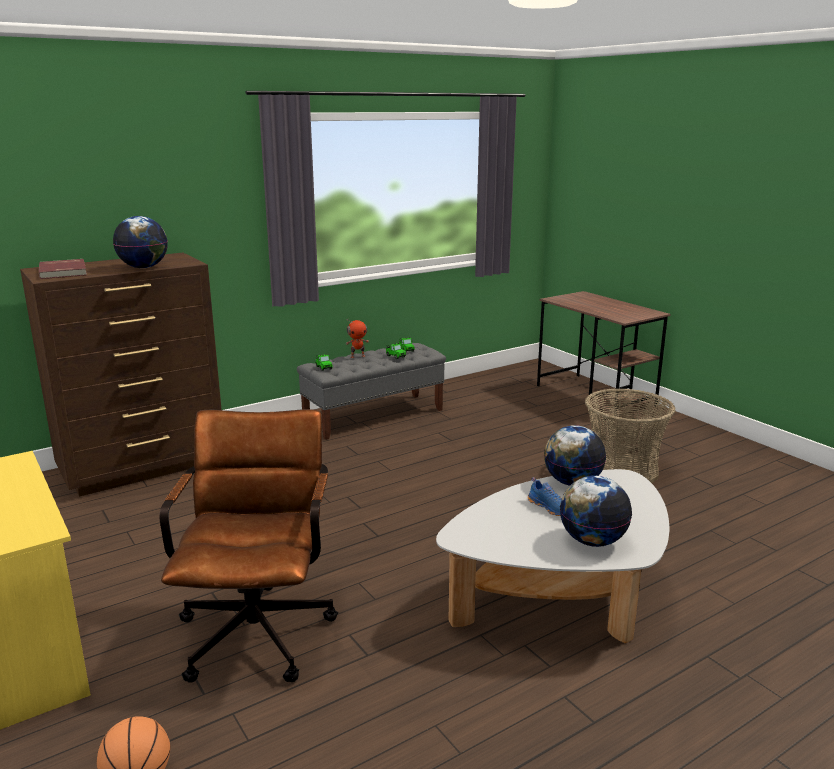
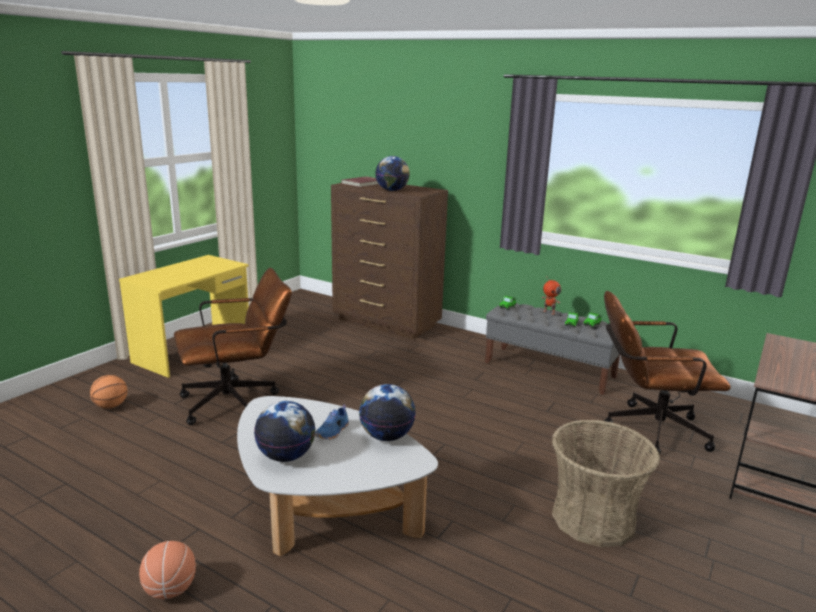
camera: 65 degrees right, 0 degrees up
none -> basketball [139,541,196,599]
none -> brown office chair [604,291,731,456]

